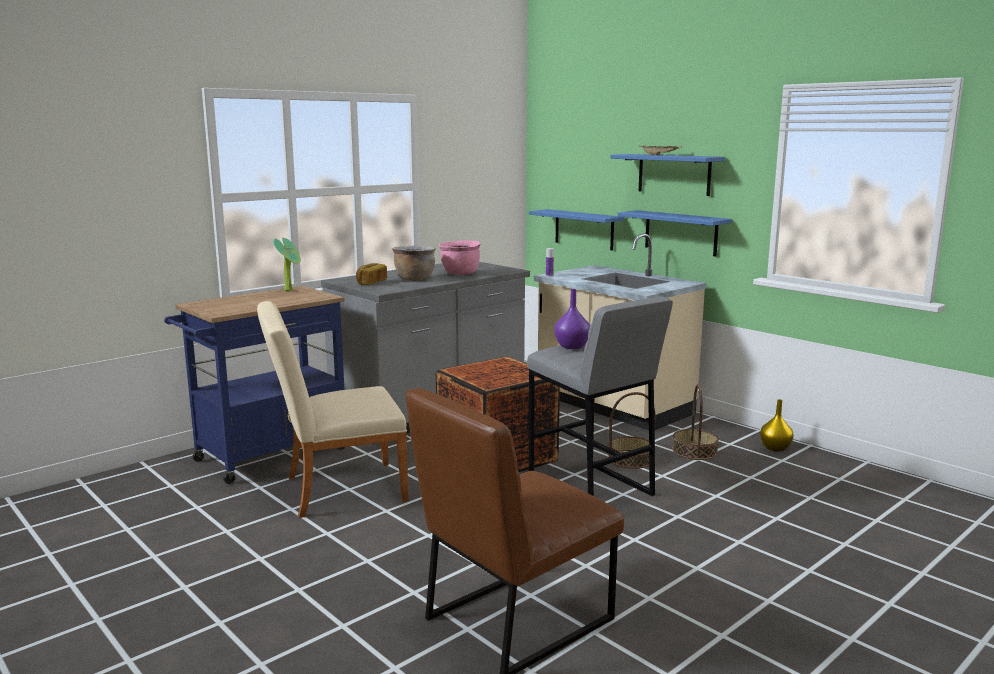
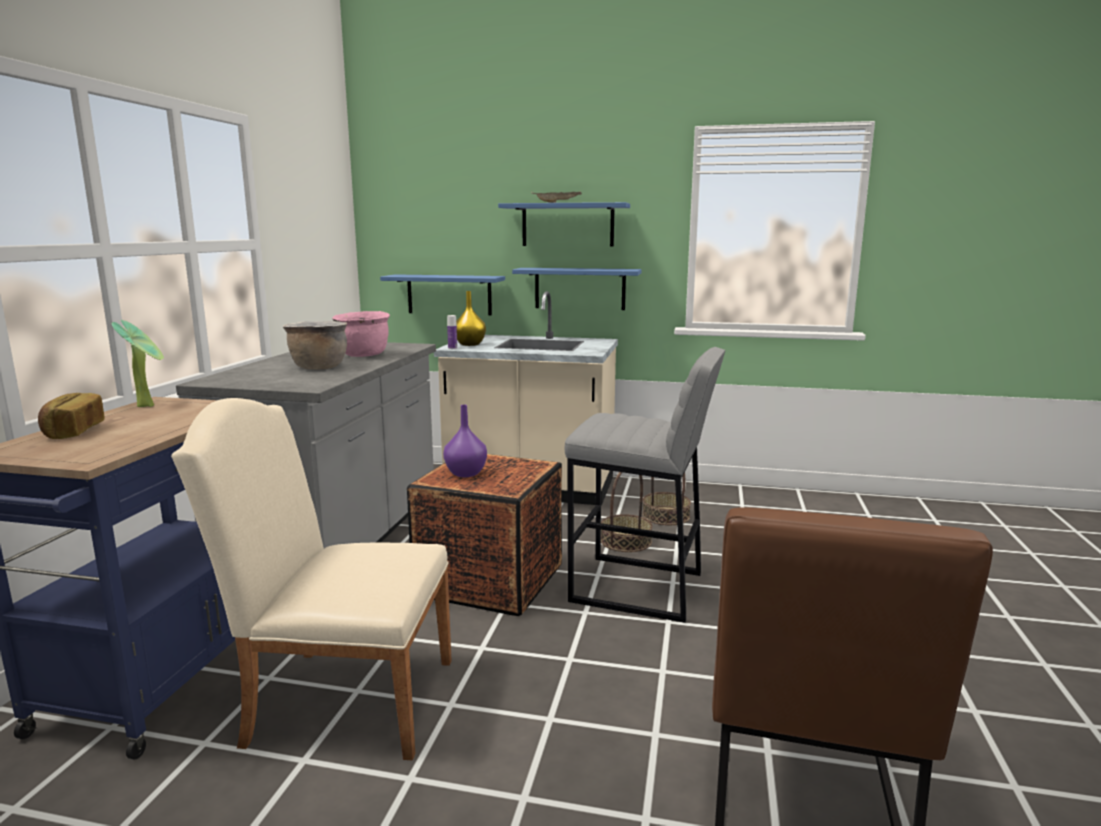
camera: 35 degrees left, 0 degrees up
beige chair [257,301,409,518] -> beige chair turned 60 degrees clockwise [171,398,452,761]
bread [356,263,387,285] -> bread moved to [38,393,105,439]
purple vase [554,289,590,349] -> purple vase moved to [443,405,487,477]
yellow vase [760,399,794,452] -> yellow vase moved to [456,291,486,346]

